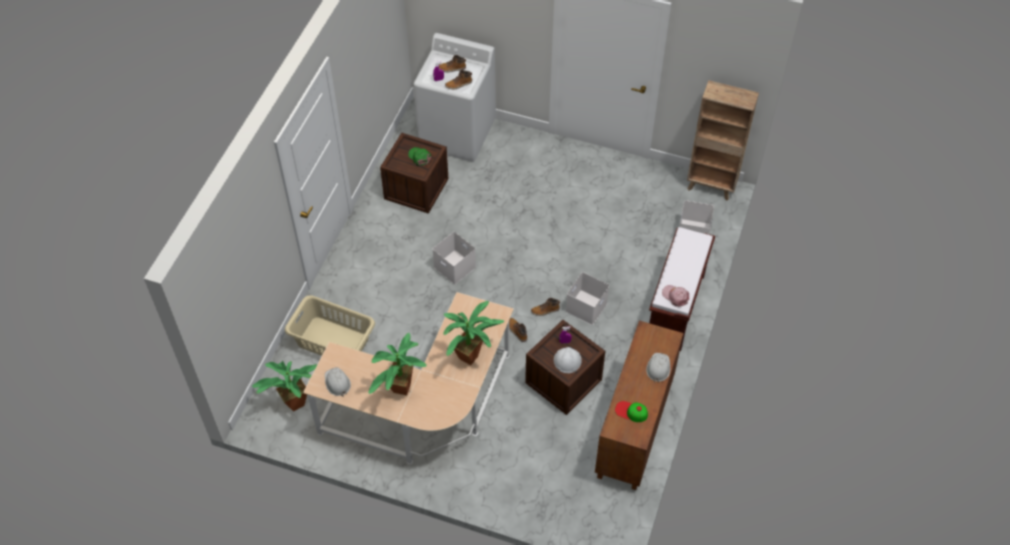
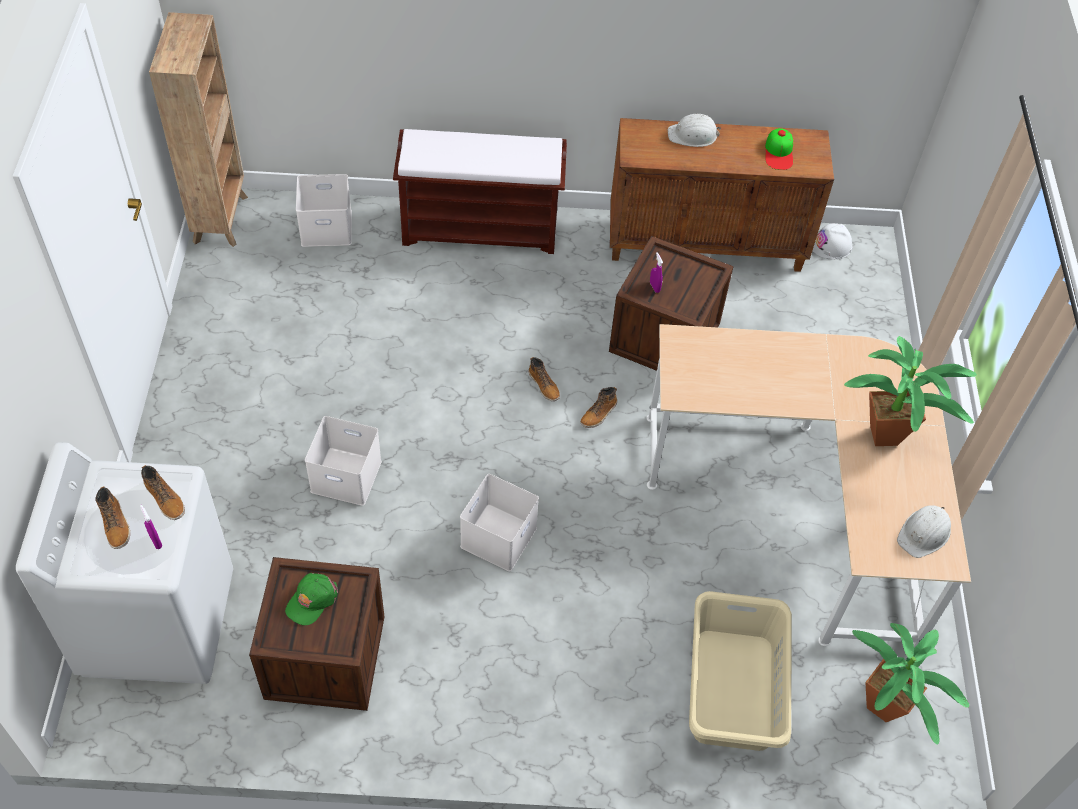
camera: 110 degrees left, 0 degrees up
potted plant [443,301,505,365] -> none
white hard hat [554,347,582,373] -> white hard hat moved to [813,223,853,260]
white storage box [566,272,609,325] -> white storage box moved to [305,416,382,506]
pink cap [662,285,689,307] -> none

